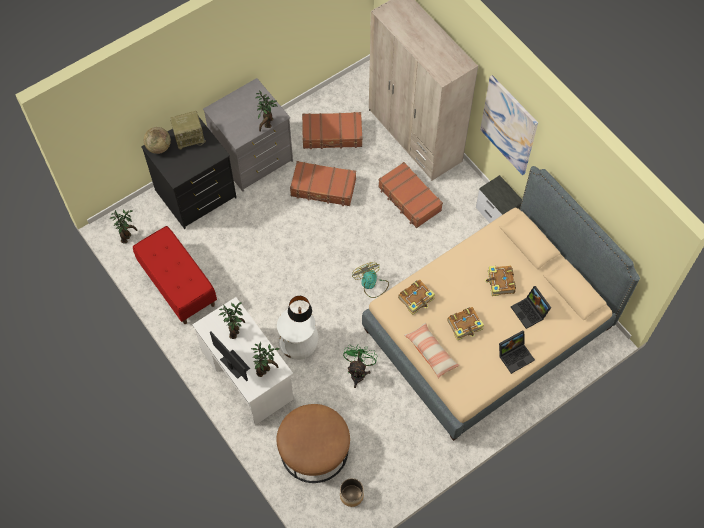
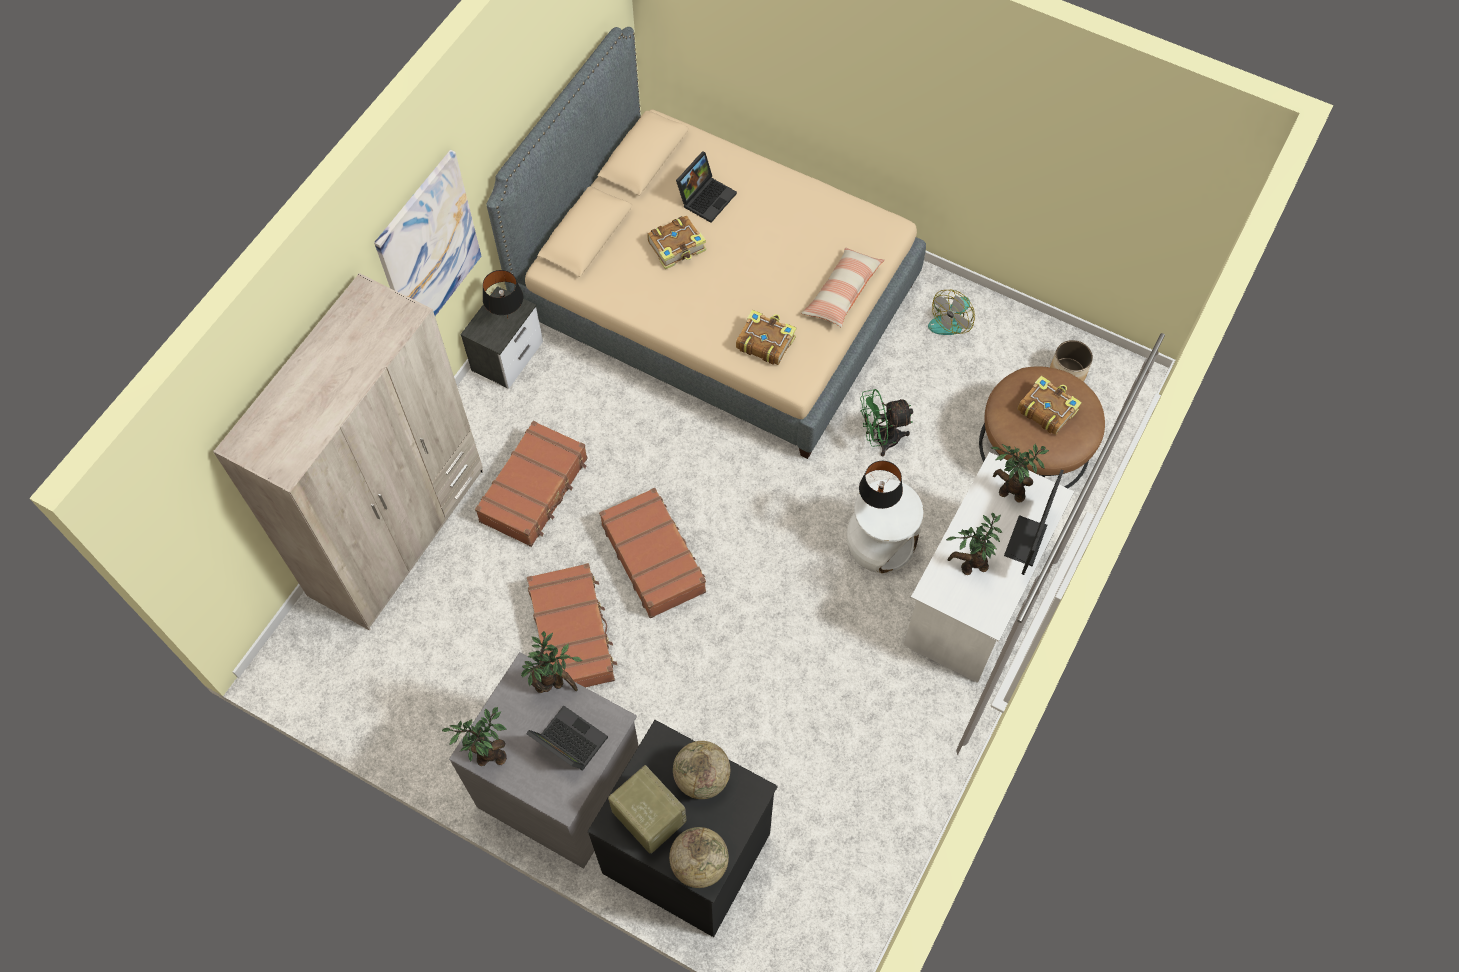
camera: 115 degrees left, 0 degrees up
potted plant [109,210,138,244] -> potted plant moved to [442,707,507,766]
red bench [133,226,217,324] -> none
brown suitcase [302,112,362,149] -> brown suitcase moved to [599,488,706,618]
fan [352,262,389,298] -> fan moved to [928,290,975,335]
book [447,307,484,341] -> book moved to [1017,375,1082,435]
laptop [499,330,535,374] -> laptop moved to [526,706,608,771]
none -> black table lamp [483,270,523,318]
none -> globe [673,741,730,799]

